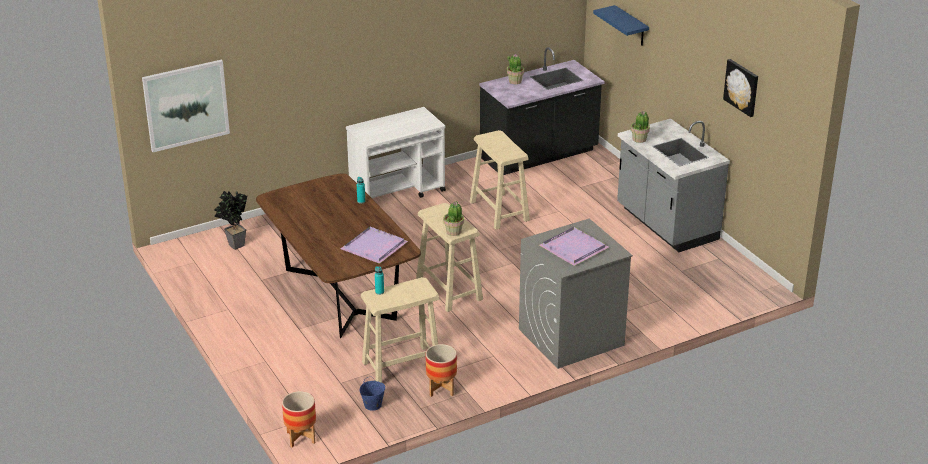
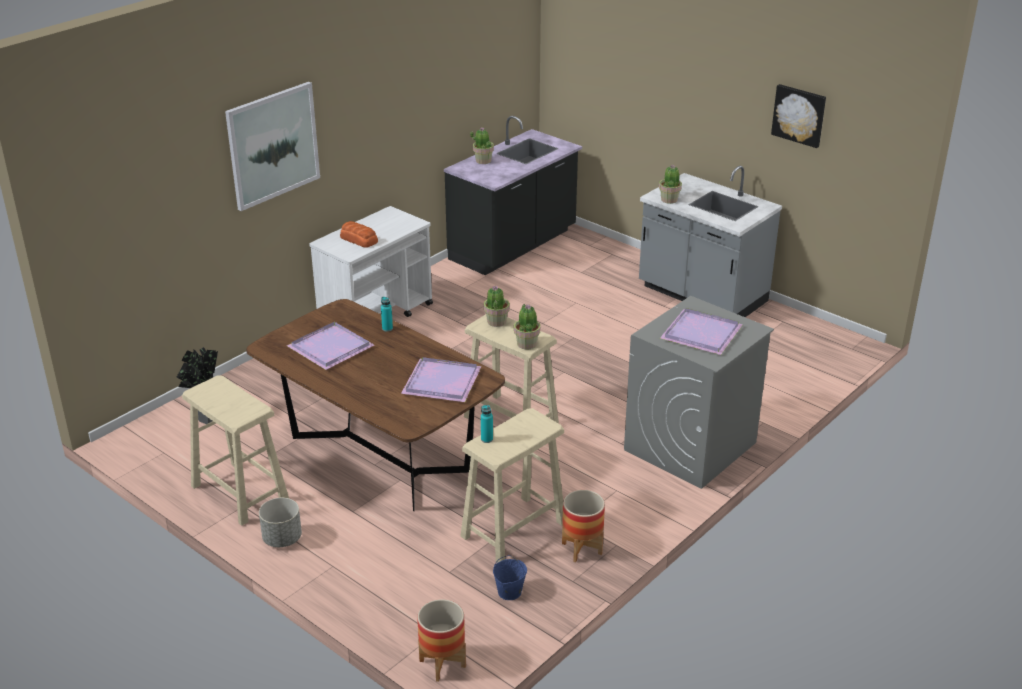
camera: 20 degrees left, 0 degrees up
picture [142,60,230,152] -> picture moved to [225,82,320,211]
beige stool [470,130,530,230] -> beige stool moved to [182,375,289,526]
blue shelf [593,5,649,46] -> none
none -> grey planter [259,498,302,547]
none -> purple tray [287,322,374,370]
none -> bread [340,221,378,248]
none -> potted plant [484,285,510,327]

